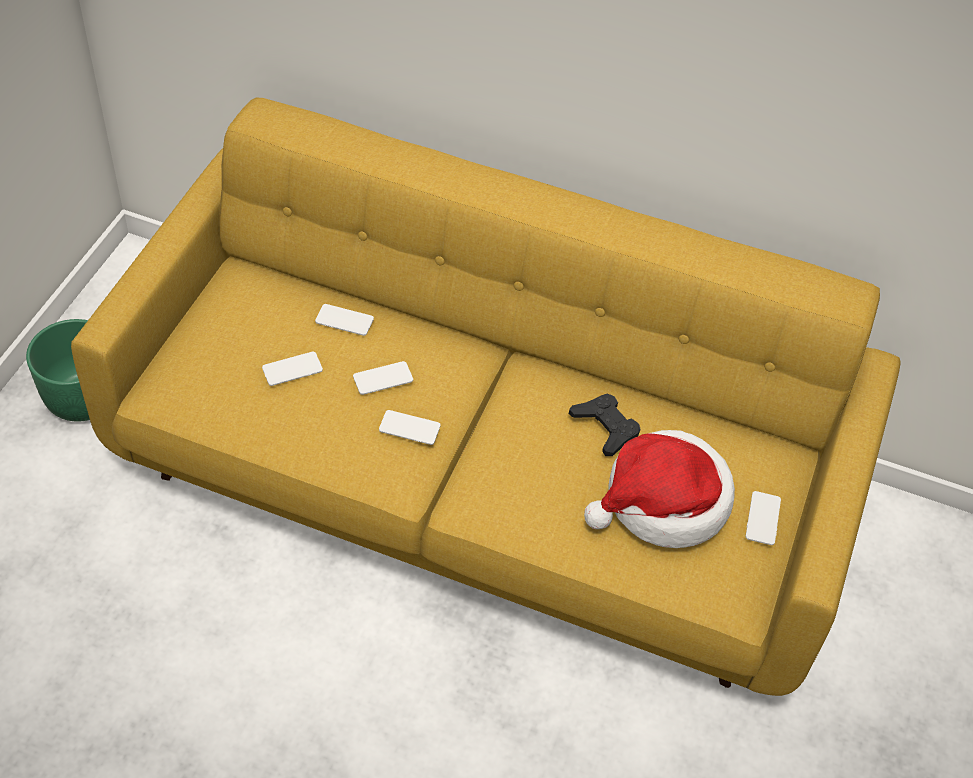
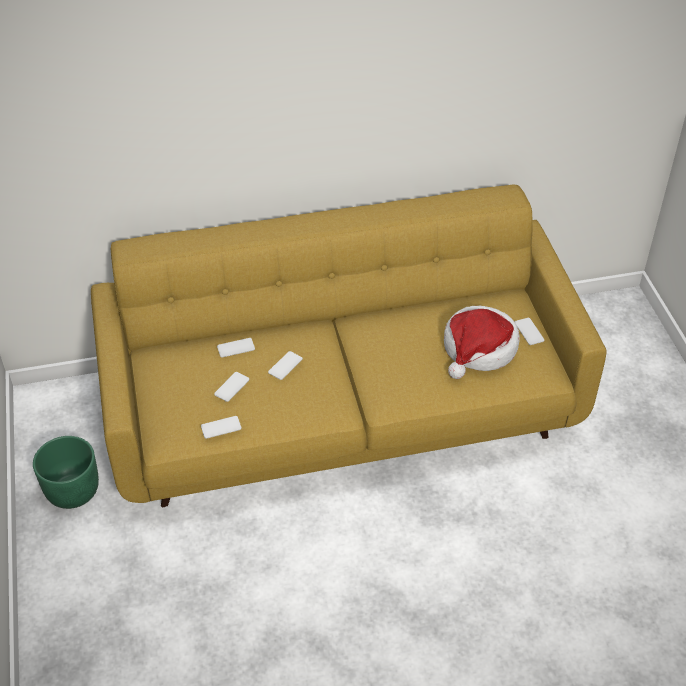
camera: 30 degrees left, 5 degrees down
phone [379,410,441,445] -> phone moved to [201,416,242,439]
black game controller [569,393,641,456] -> none

